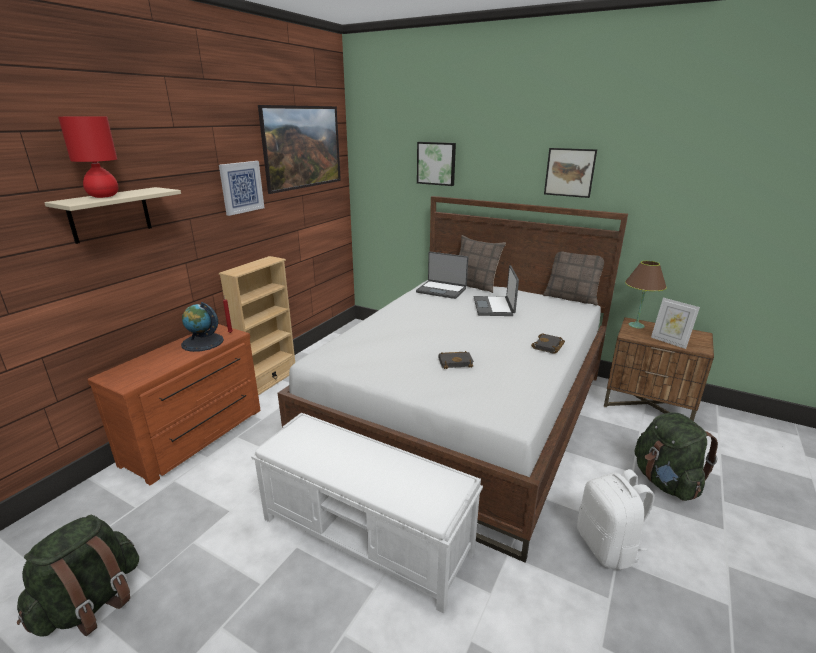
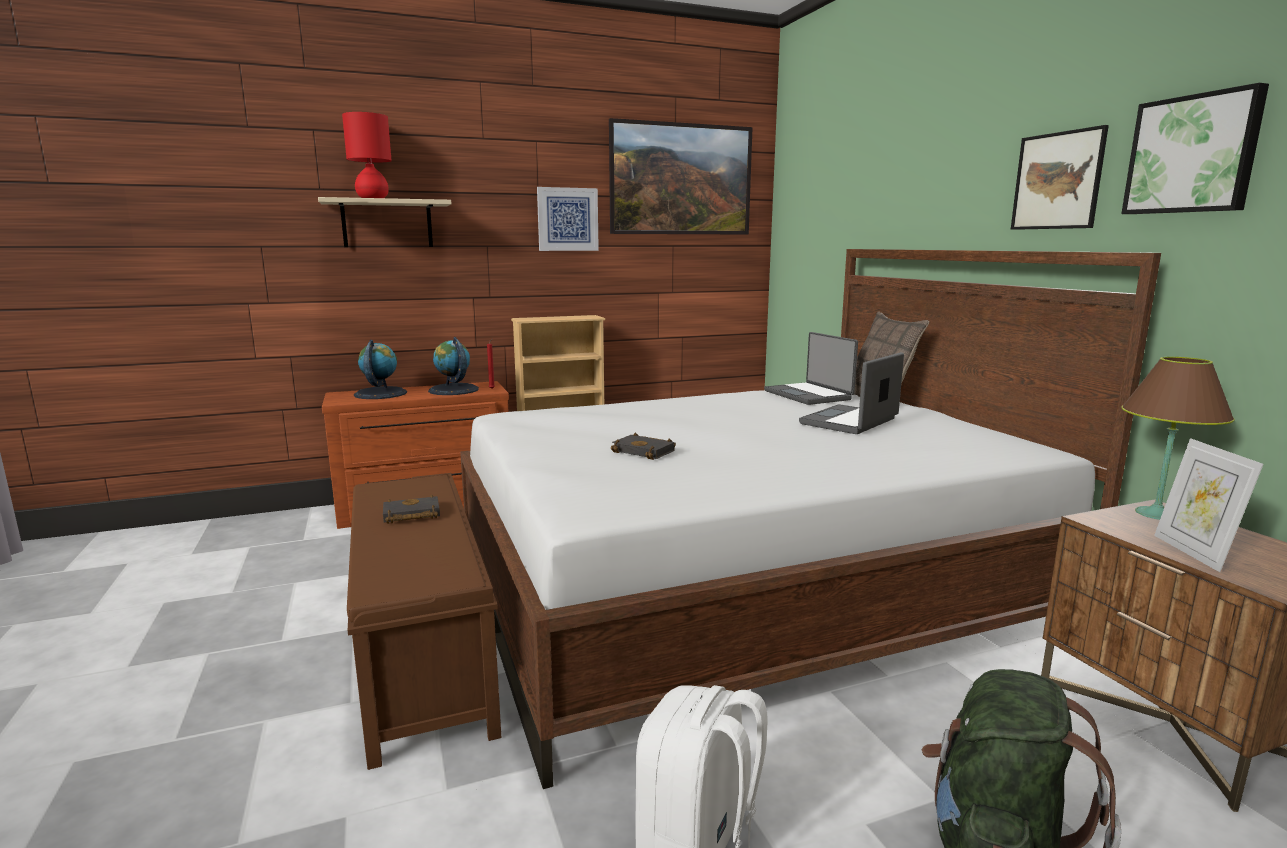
camera: 40 degrees right, 10 degrees down
green backpack [17,515,139,637] -> none
white bench [251,412,483,614] -> brown bench [347,473,501,770]
picture [417,142,456,186] -> picture moved to [1121,83,1269,214]
black book [531,333,565,353] -> black book moved to [383,495,440,524]
pillow [543,251,604,306] -> none
none -> globe [354,340,407,399]

